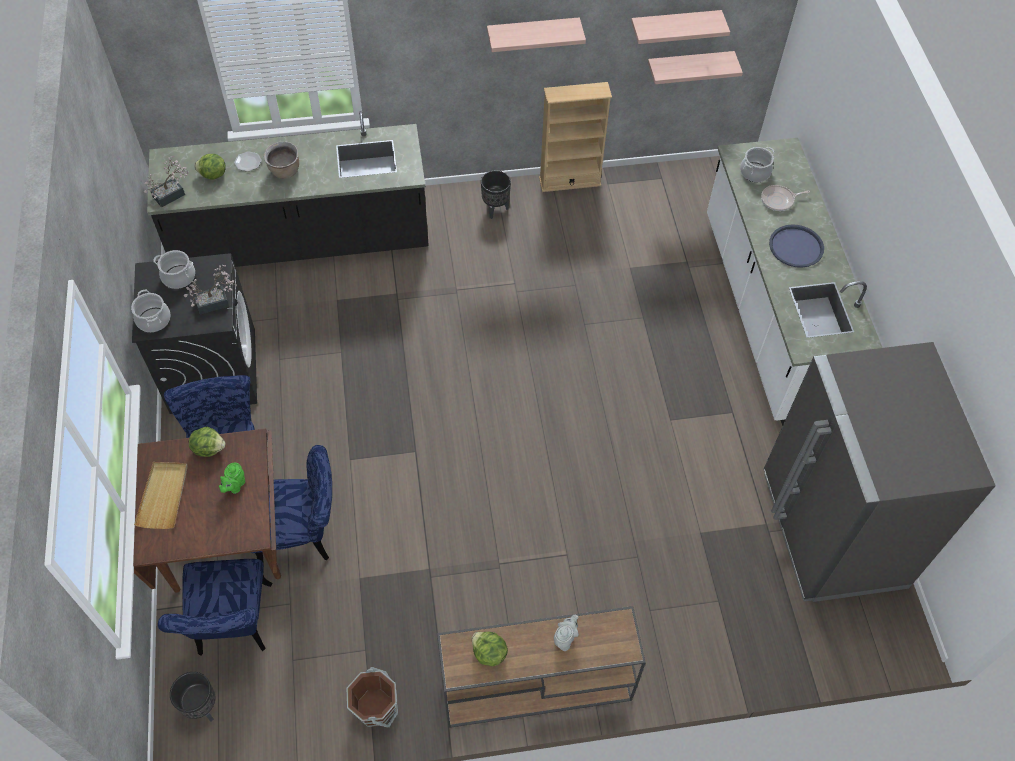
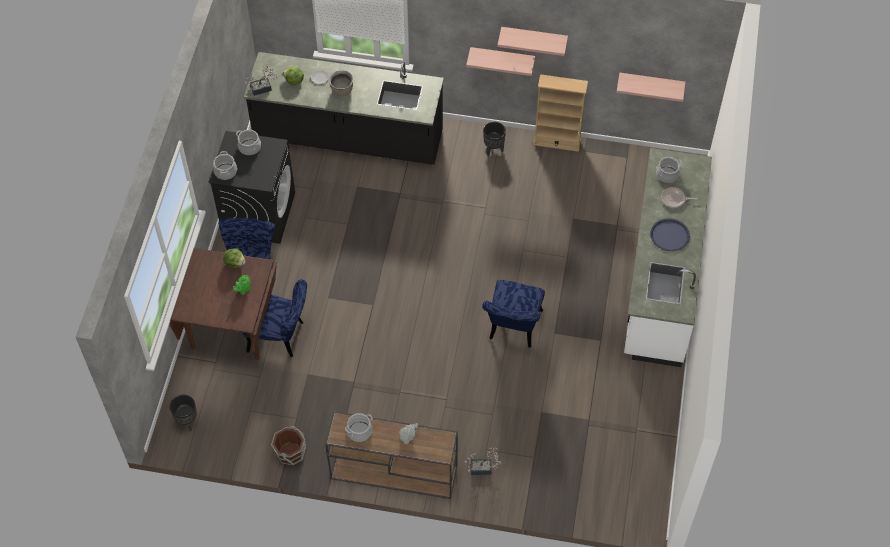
camera: 20 degrees right, 0 degrees up
beige tray [134,462,188,529] -> none
blue chair [158,559,272,656] -> blue chair moved to [482,280,545,348]
potted plant [184,265,237,314] -> potted plant moved to [465,448,501,475]
lettuce [472,632,508,666] -> cooking pot [345,413,372,442]
shelf [631,10,730,44] -> shelf moved to [466,47,535,76]
grey fridge [764,342,996,602] -> none

